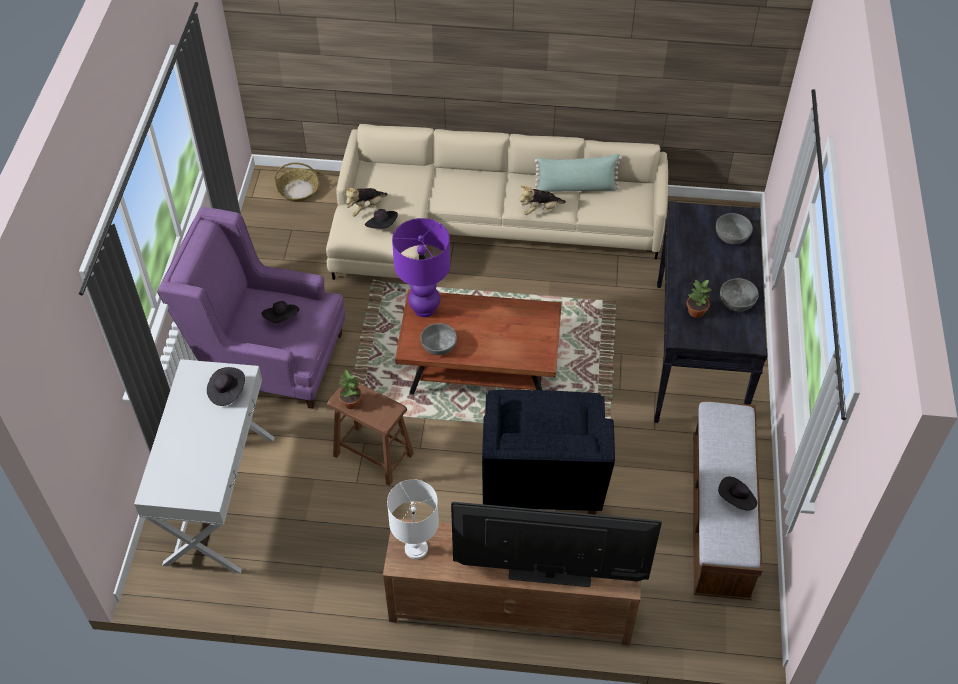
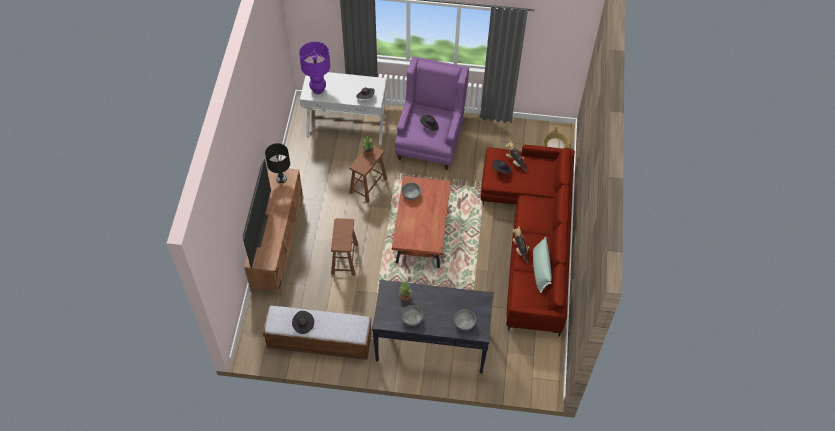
camera: 90 degrees right, 5 degrees up
beige sofa [326,124,668,280] -> red sofa [480,145,575,336]
white table lamp [387,479,439,559] -> black table lamp [265,143,290,183]
purple table lamp [392,218,450,317] -> purple table lamp moved to [299,42,330,94]
blue armchair [482,390,615,515] -> brown stool [331,218,358,275]

